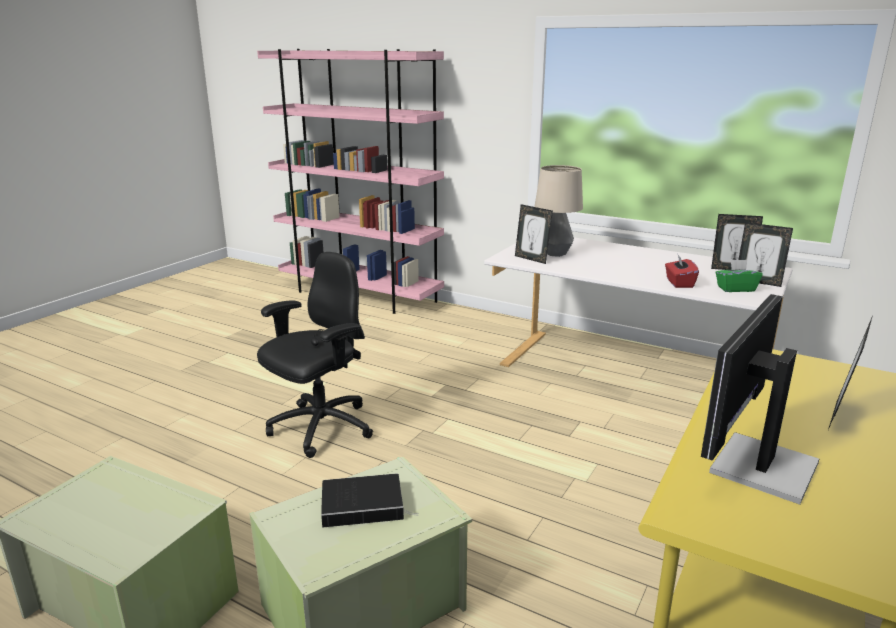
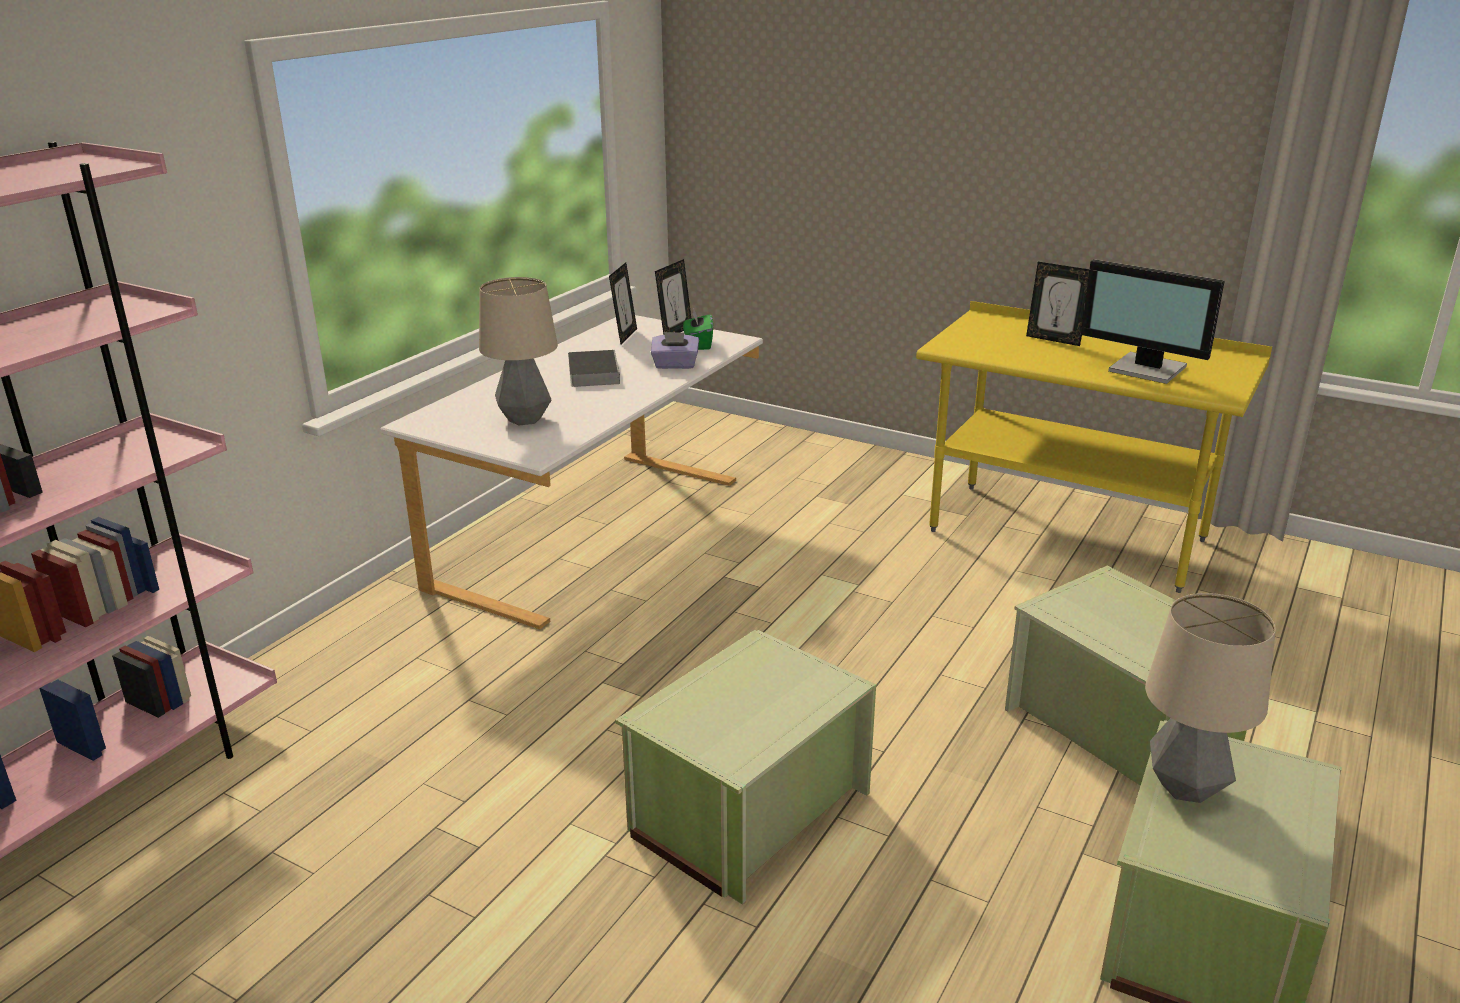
camera: 90 degrees left, 5 degrees up
black office chair [257,252,373,458] -> green storage box [615,630,876,905]
book [321,474,419,528] -> book moved to [568,350,620,387]
picture frame [515,204,553,264] -> none
red tissue box [665,253,699,288] -> purple tissue box [651,332,699,369]
none -> table lamp [1145,593,1276,803]

